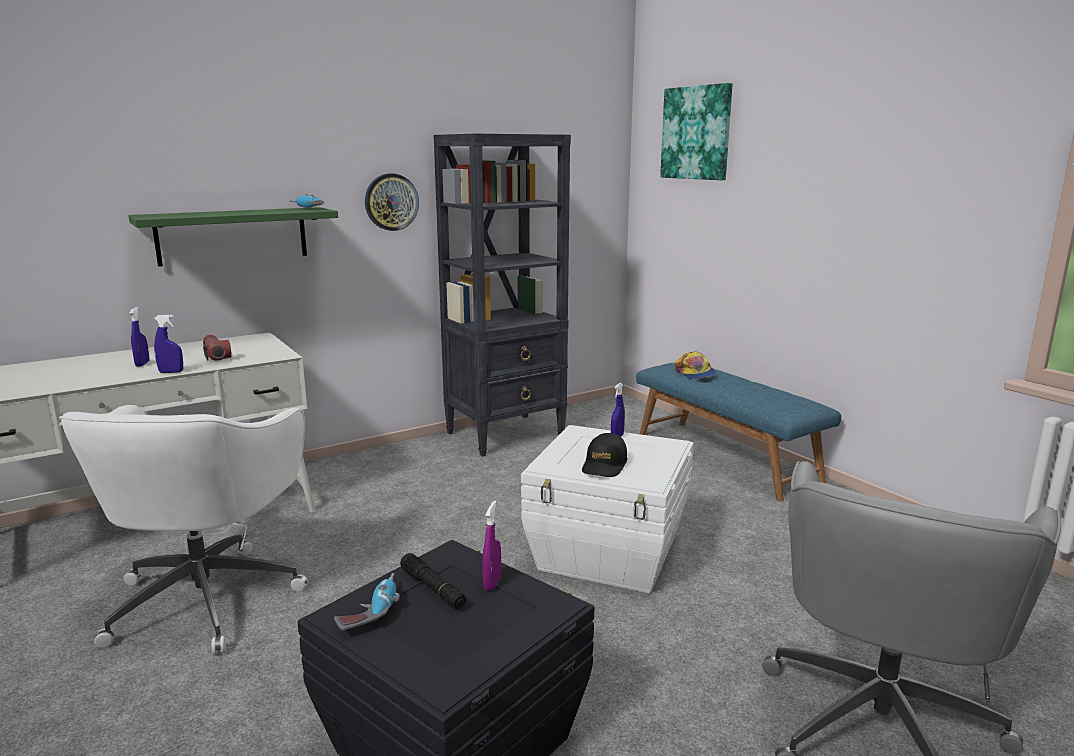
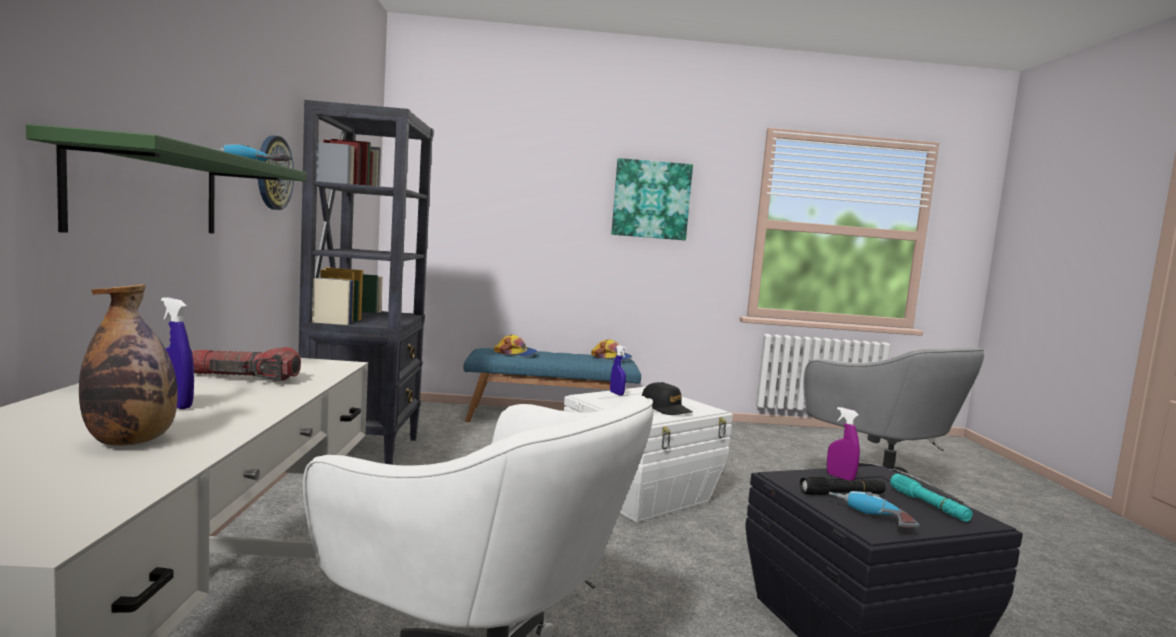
camera: 60 degrees left, 10 degrees down
blue spray bottle [154,314,183,373] -> none
picture [660,83,733,180] -> picture moved to [611,158,693,240]
none -> bottle [79,284,178,446]
none -> cap [591,339,632,361]
none -> turquoise flashlight [890,474,972,522]

